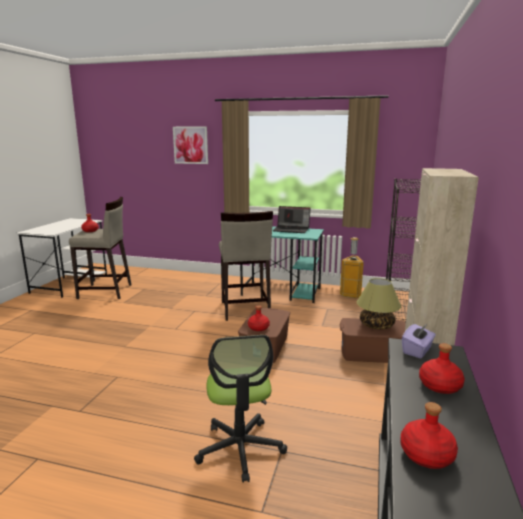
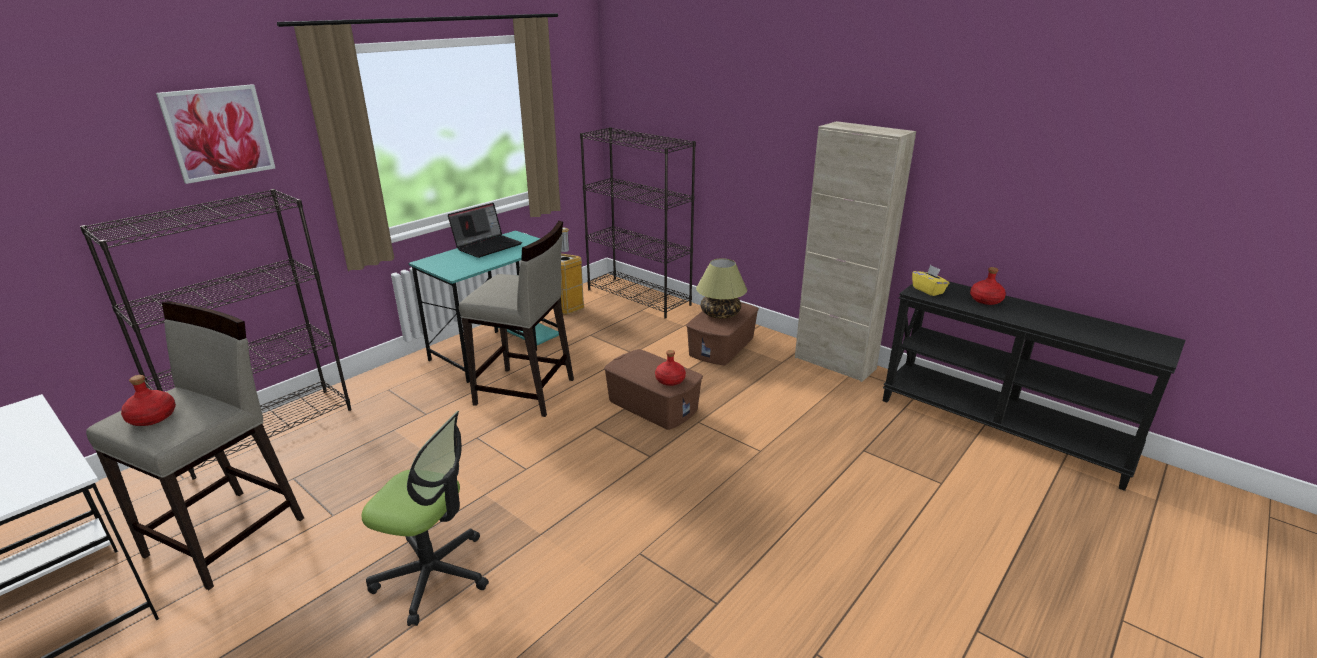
camera: 65 degrees left, 10 degrees up
office chair [194,335,287,483] -> office chair moved to [361,411,489,626]
red bottle [401,402,458,469] -> none
purple tissue box [402,323,436,359] -> yellow tissue box [912,265,950,296]
none -> black bookcase [80,189,351,479]

